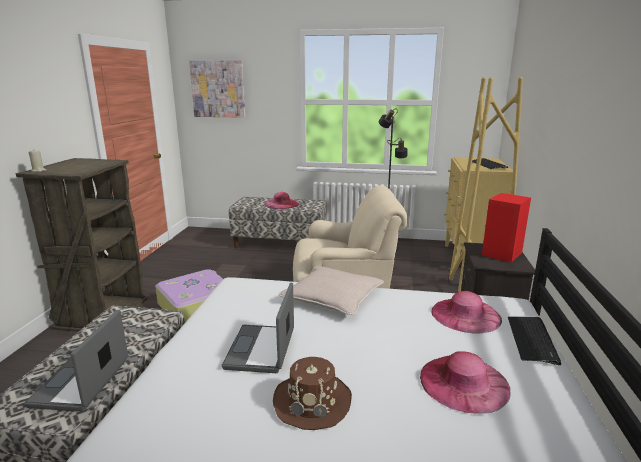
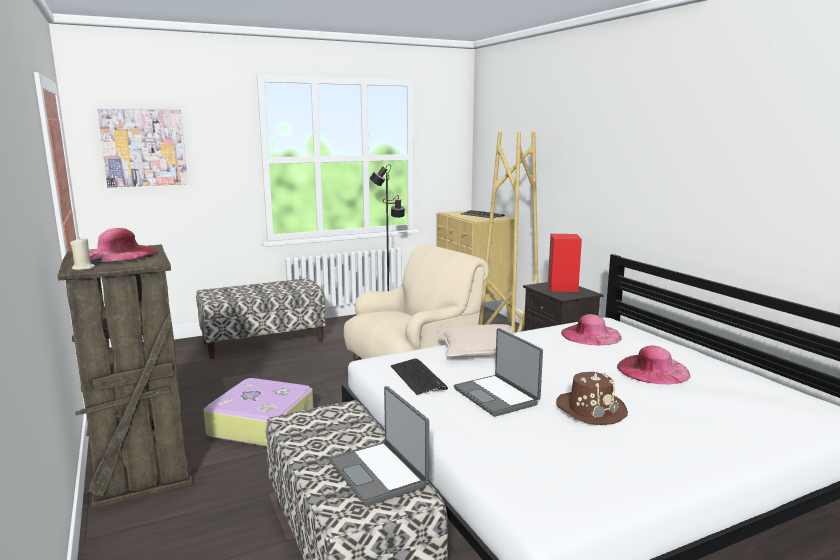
camera: 35 degrees left, 5 degrees down
pink hat [265,192,299,209] -> pink hat moved to [89,228,159,263]
keyboard [508,317,561,365] -> keyboard moved to [391,358,448,395]

